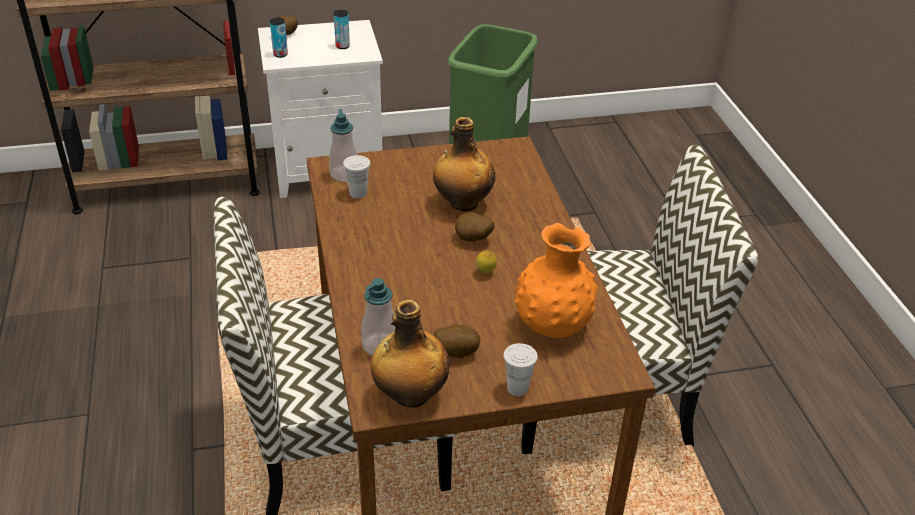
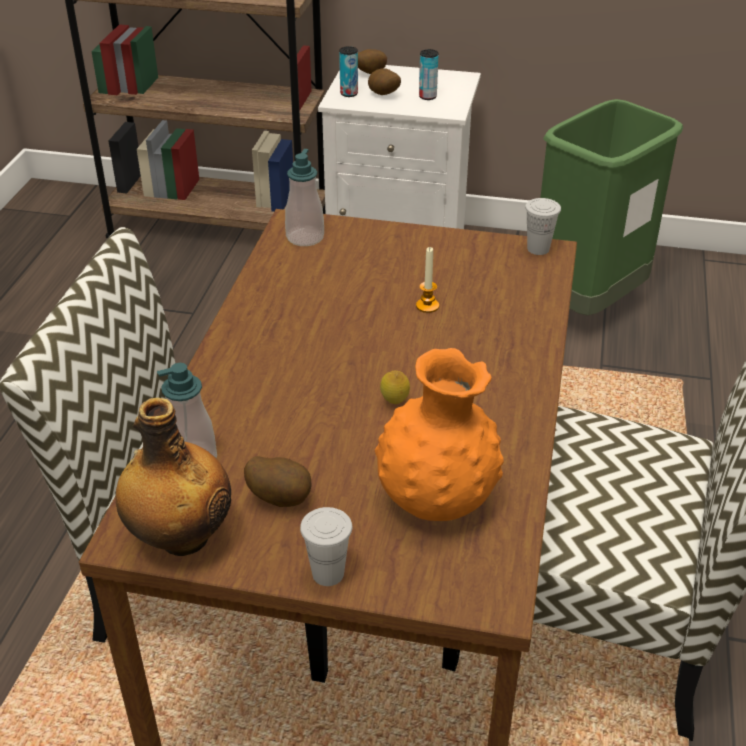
camera: 25 degrees right, 0 degrees up
white cup [343,155,370,199] -> white cup moved to [525,198,561,255]
bottle [433,117,496,212] -> candle [416,247,439,313]
potato [455,212,495,242] -> potato moved to [368,68,401,95]

